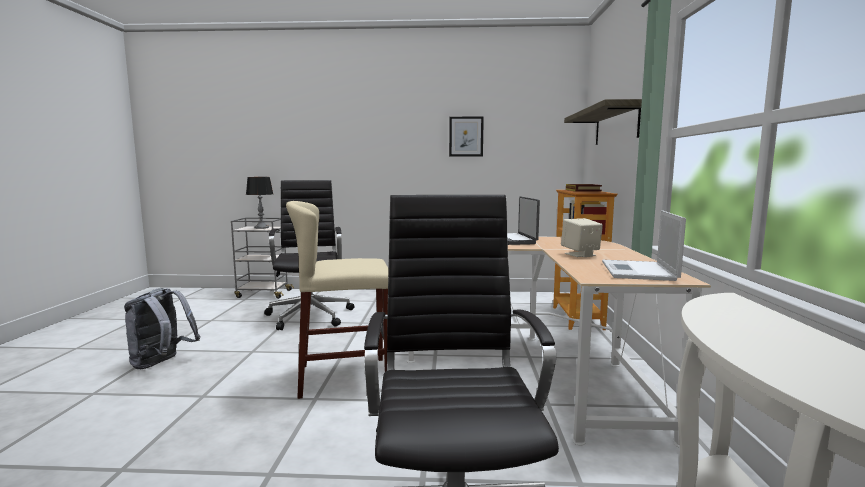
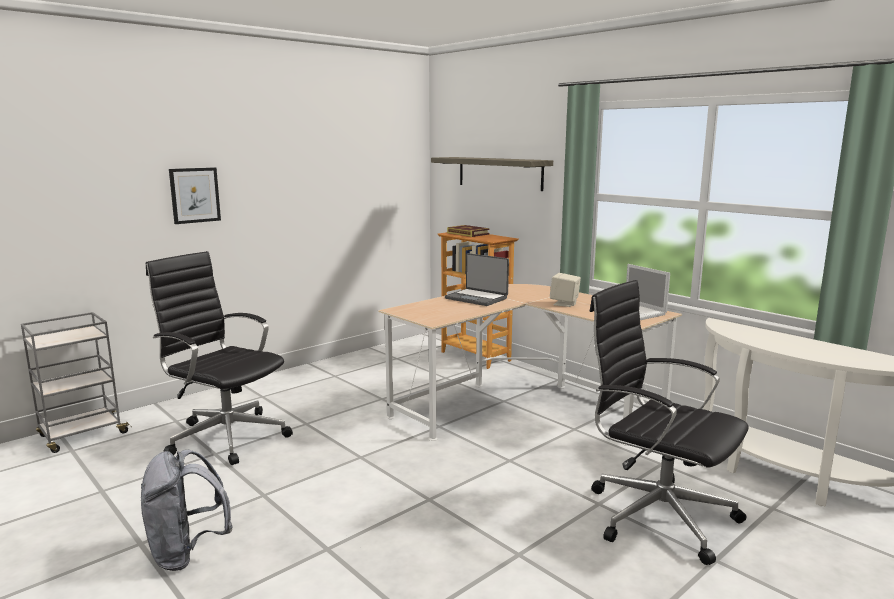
camera: 45 degrees left, 5 degrees up
table lamp [246,177,273,229] -> none
beige stool [286,201,389,399] -> none
picture [449,117,484,157] -> picture moved to [169,167,221,224]

